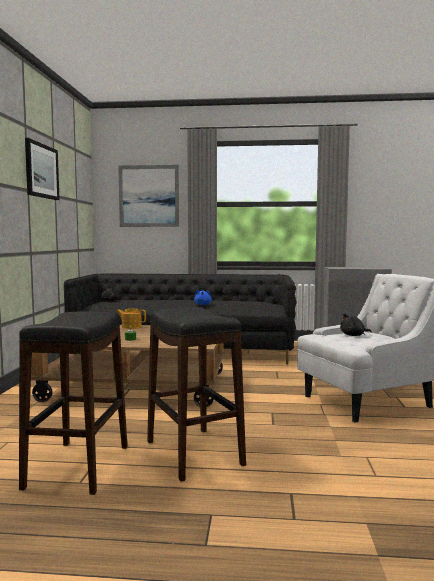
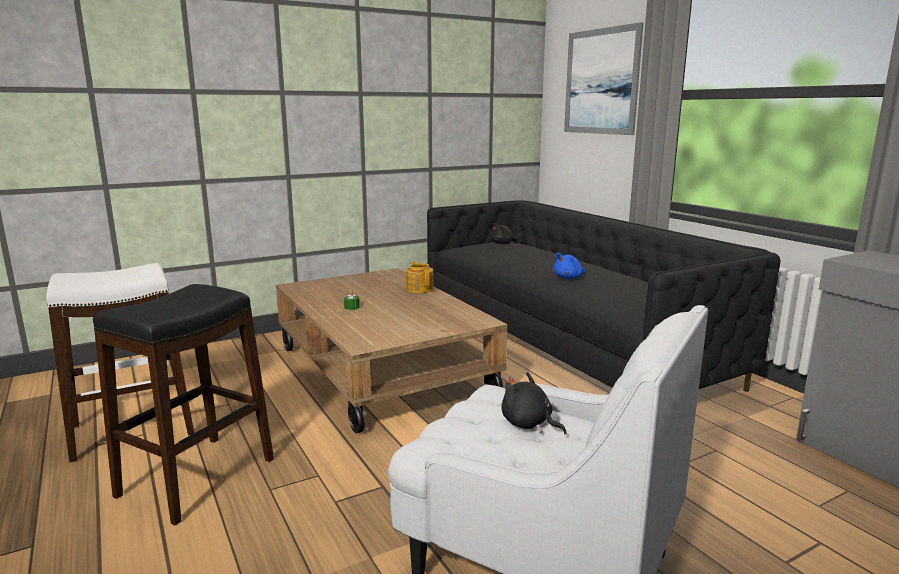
camera: 55 degrees right, 10 degrees up
black stool [19,311,128,495] -> white stool [46,263,194,462]
picture [25,138,60,200] -> none

